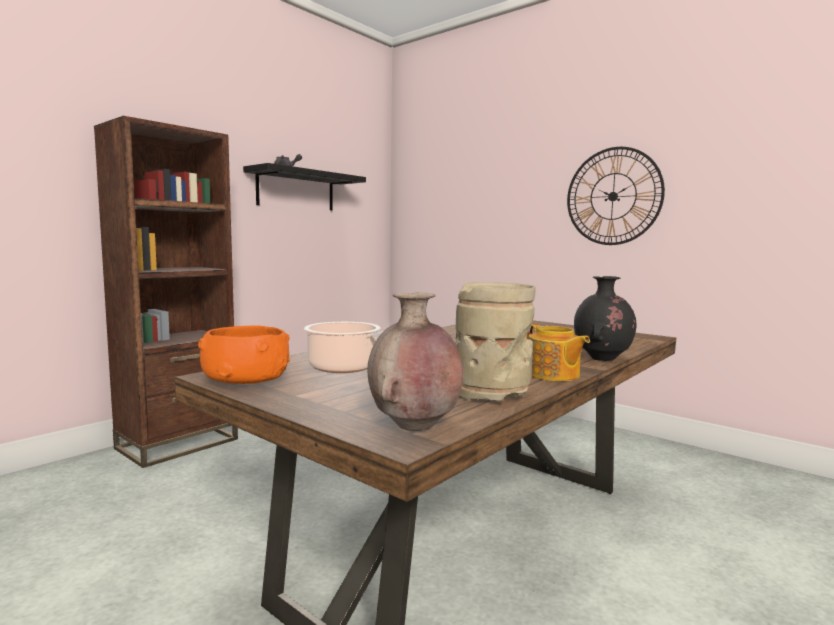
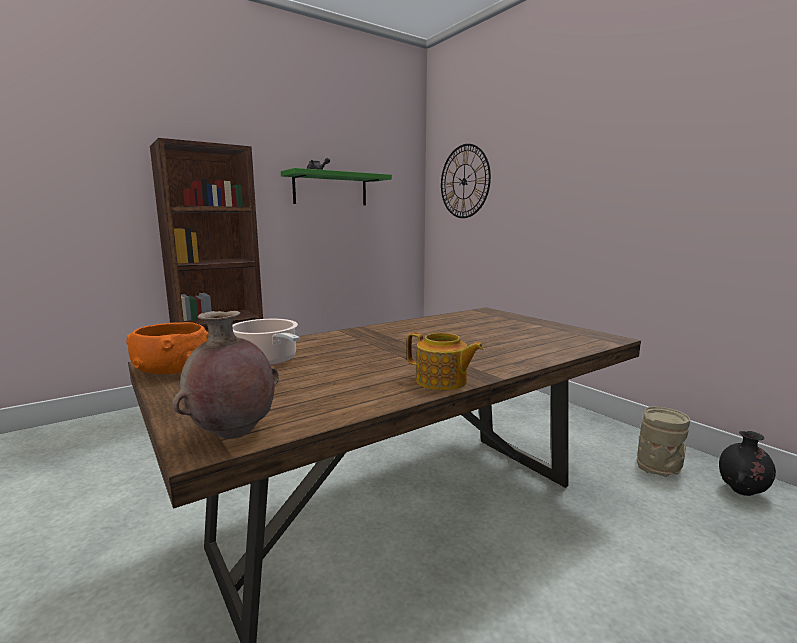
camera: 15 degrees right, 5 degrees up
black shelf [243,163,366,211] -> green shelf [281,168,392,206]
beige vase [455,282,536,402] -> beige vase moved to [637,406,690,477]
teapot [526,324,590,381] -> teapot turned 45 degrees counterclockwise [407,332,484,391]
wall clock [567,147,665,245] -> wall clock moved to [441,144,491,218]
black vase [574,276,637,361] -> black vase moved to [719,431,776,496]

